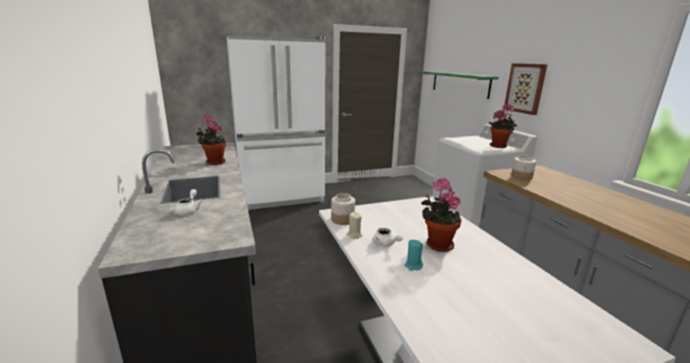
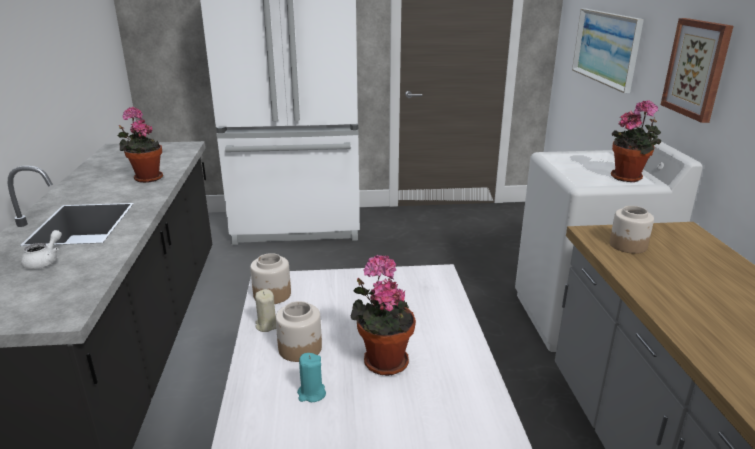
camera: 15 degrees right, 5 degrees up
white teapot [373,228,403,247] -> jar [276,301,322,362]
green shelf [418,71,499,99] -> picture [572,9,644,93]

